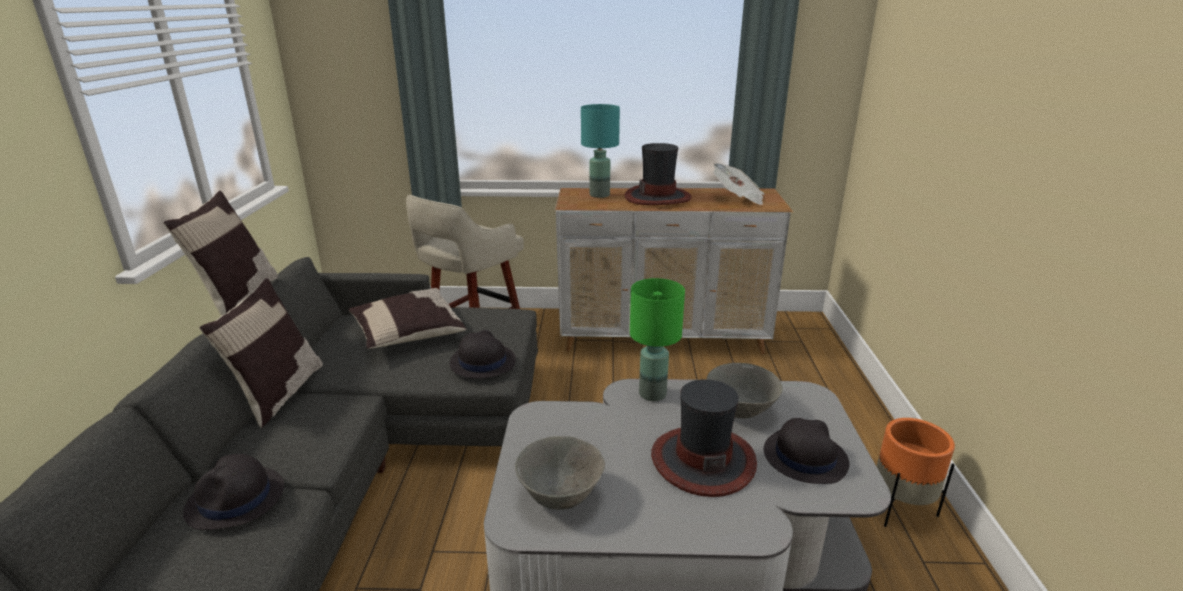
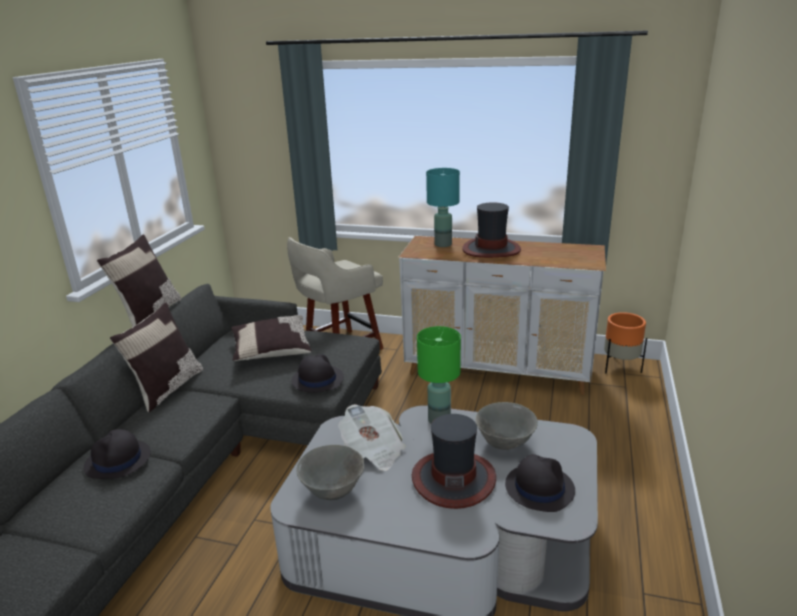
camera: 15 degrees right, 0 degrees up
newspaper [713,163,764,205] -> newspaper moved to [338,404,406,471]
orange planter [876,418,955,527] -> orange planter moved to [604,312,647,374]

